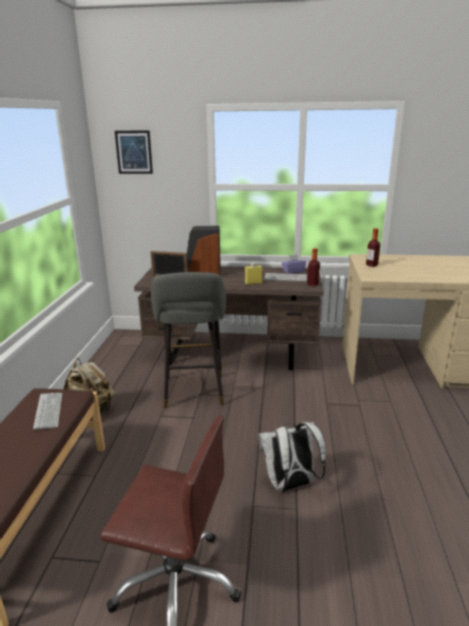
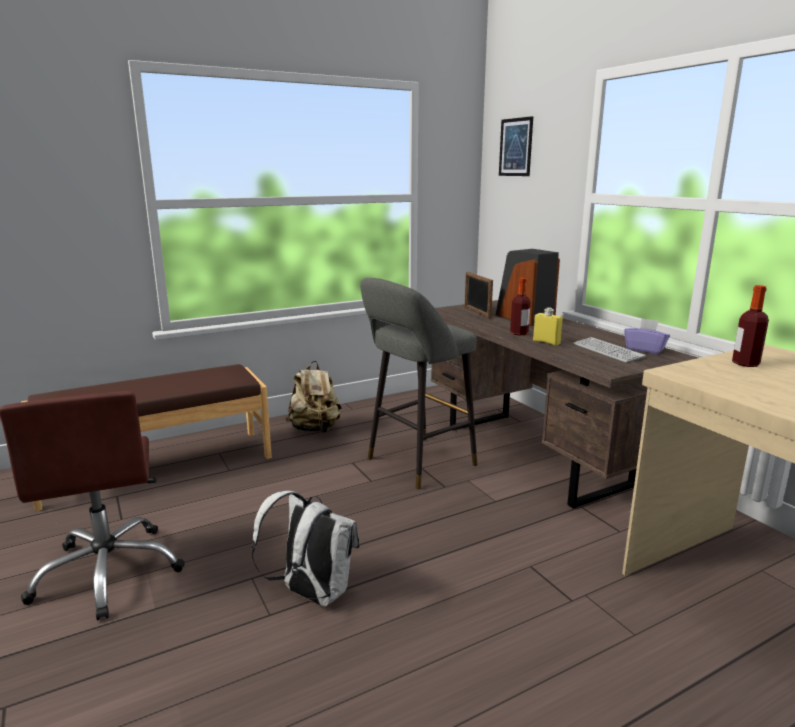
camera: 55 degrees right, 5 degrees down
keyboard [33,393,62,430] -> none
bottle [307,248,320,287] -> bottle moved to [510,278,530,335]

